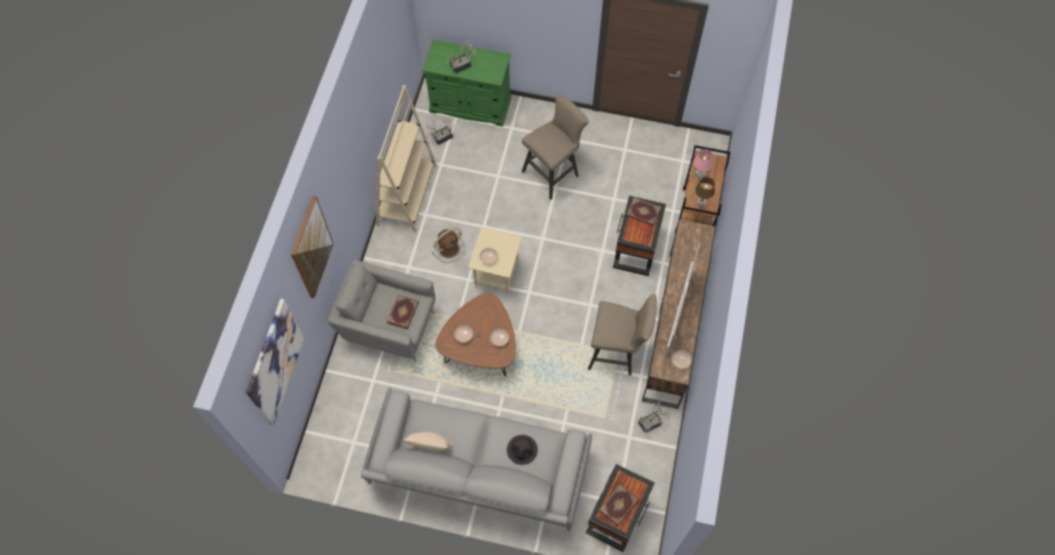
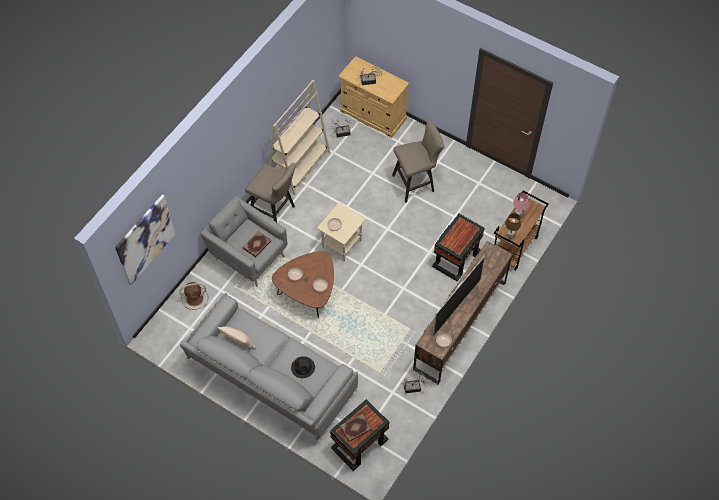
camera: 20 degrees right, 5 degrees down
picture [291,196,334,298] -> none
green cabinet [422,40,511,127] -> beige cabinet [338,56,409,138]
brown fan [432,228,465,263] -> brown fan moved to [179,282,208,310]
beige stool [588,294,657,376] -> beige stool moved to [245,163,296,222]
book [626,197,662,226] -> none

